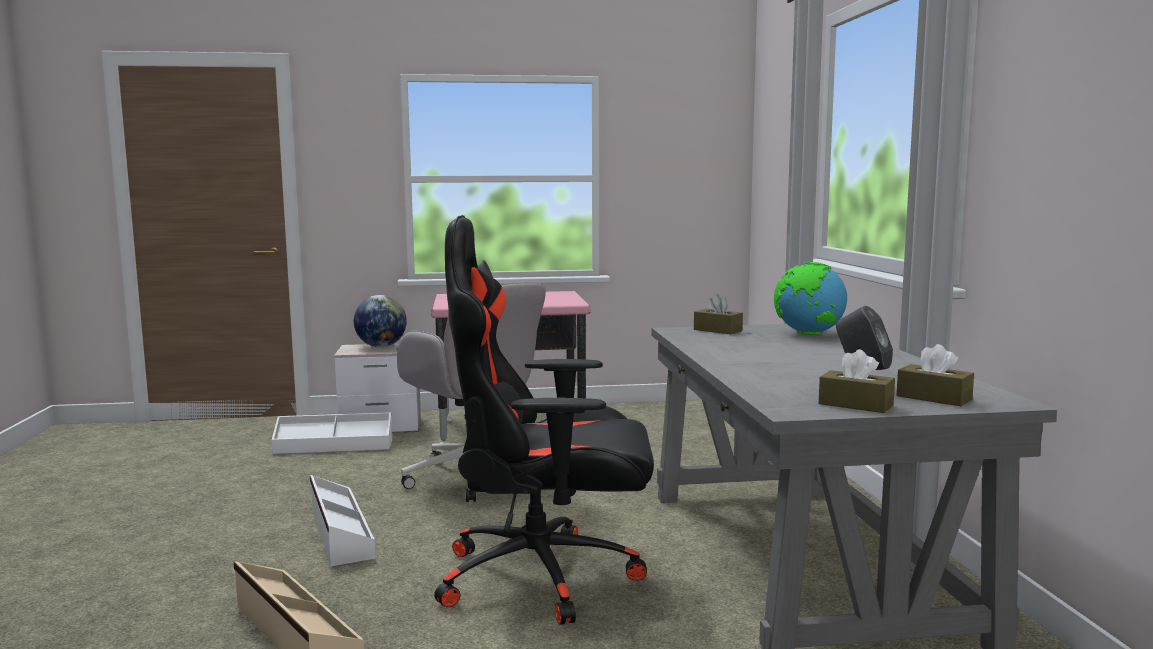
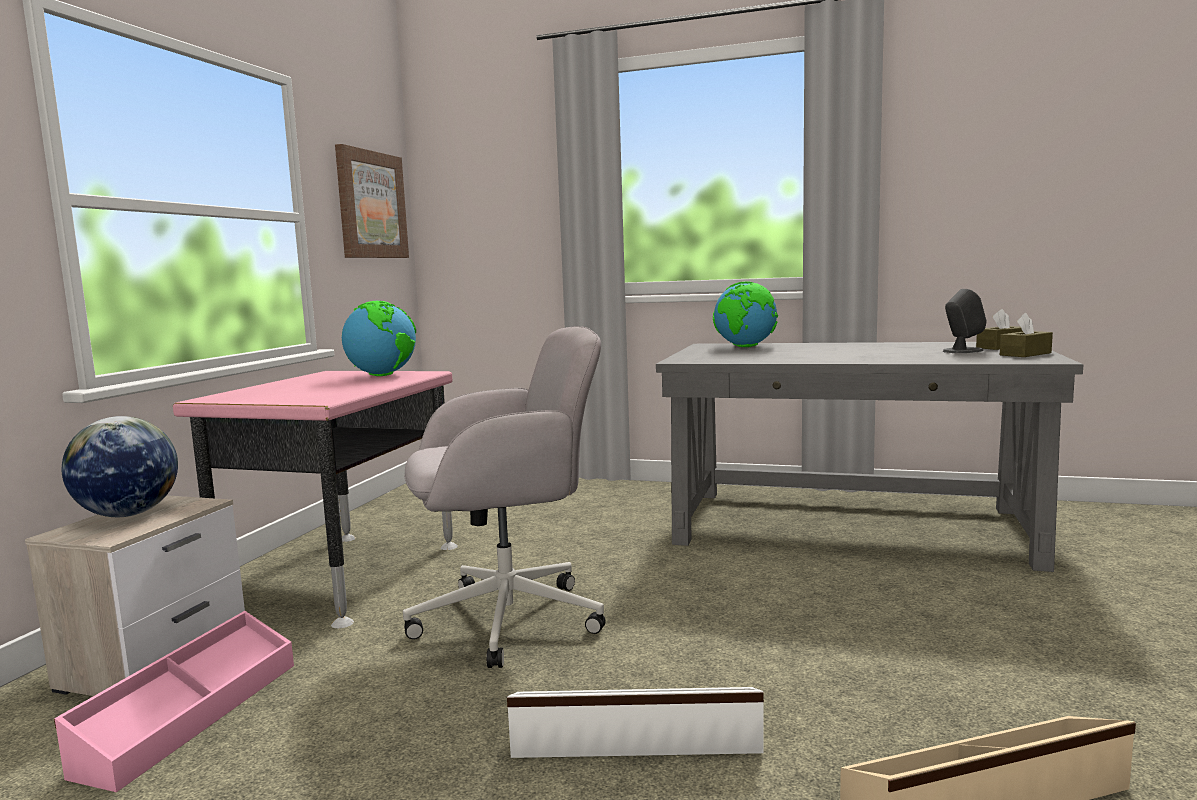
camera: 65 degrees left, 0 degrees up
white storage box [272,412,392,454] -> pink storage box [54,611,294,792]
black office chair [434,215,654,625] -> none
brown tissue box [694,294,743,334] -> none
none -> picture [335,144,409,258]
none -> globe [342,301,416,376]

